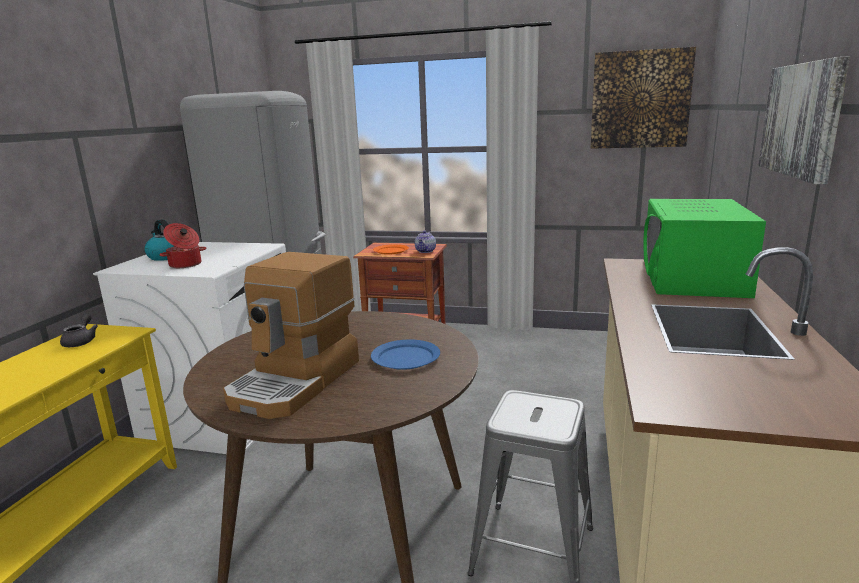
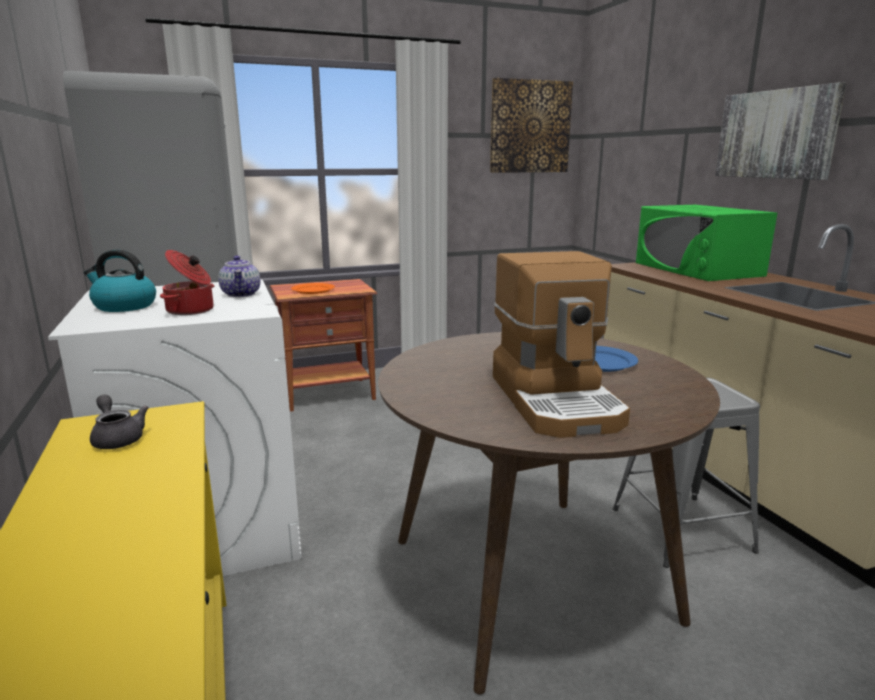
camera: 35 degrees left, 0 degrees up
teapot [415,231,436,253] -> teapot moved to [218,256,260,297]

